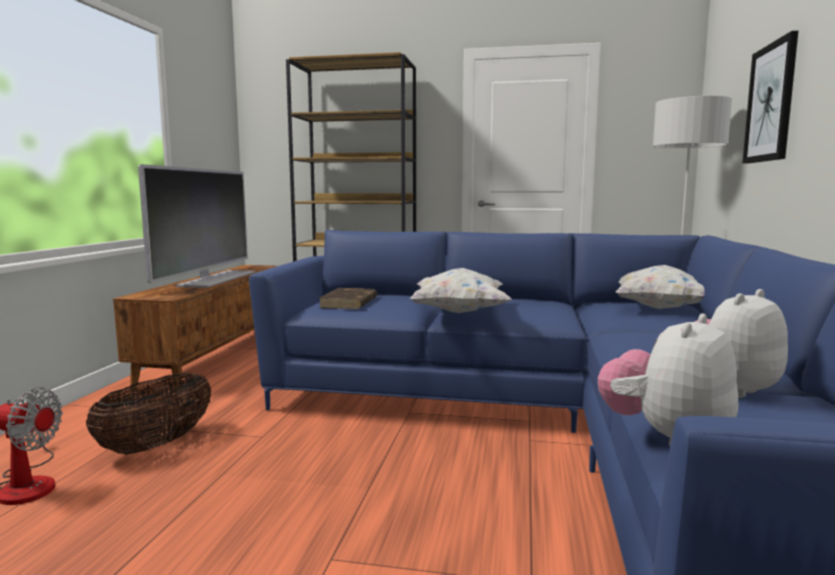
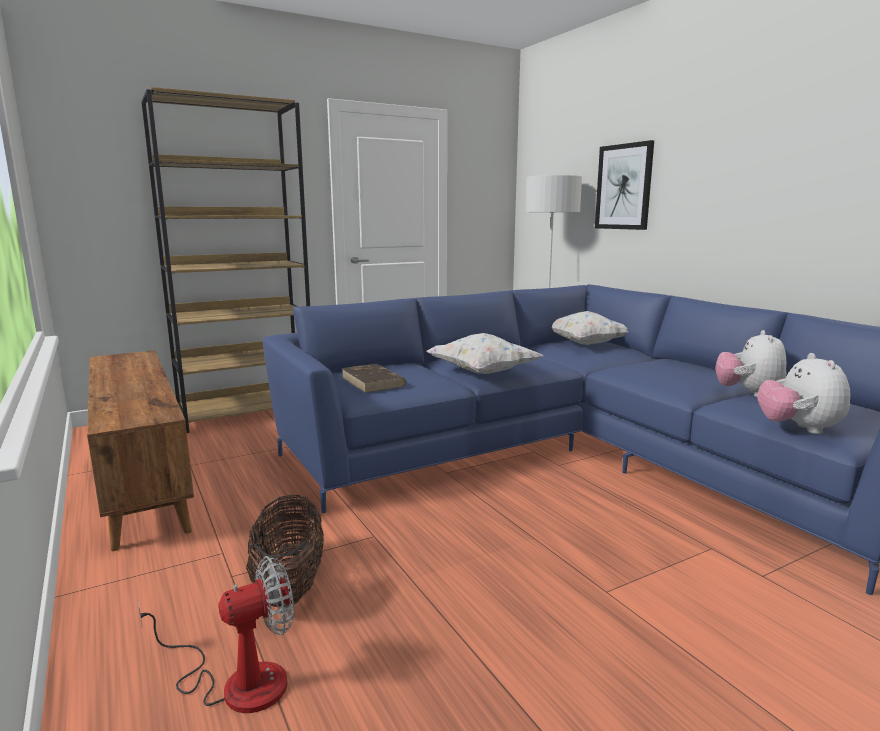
camera: 40 degrees left, 5 degrees up
television [138,164,255,288] -> none

